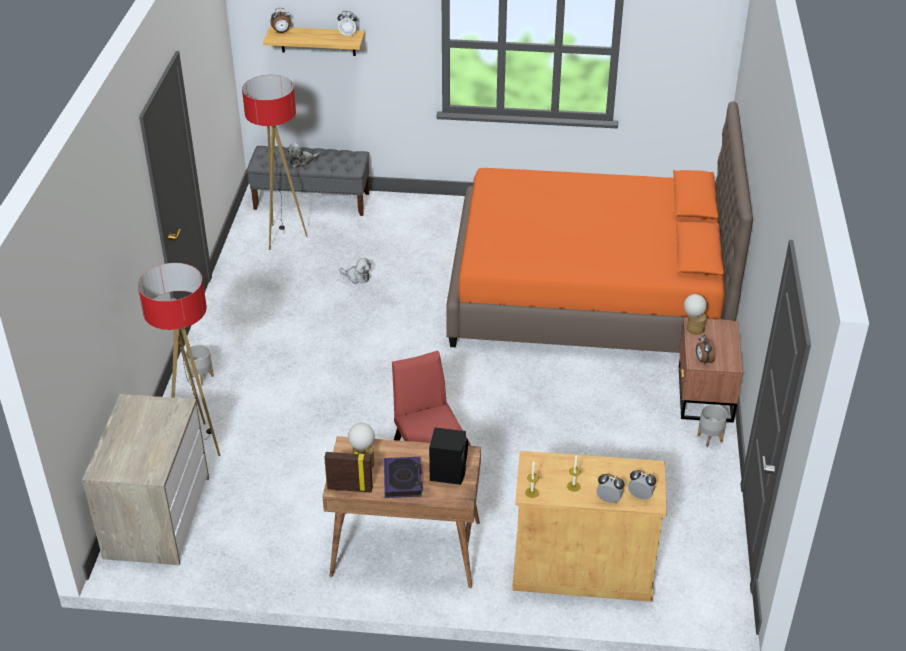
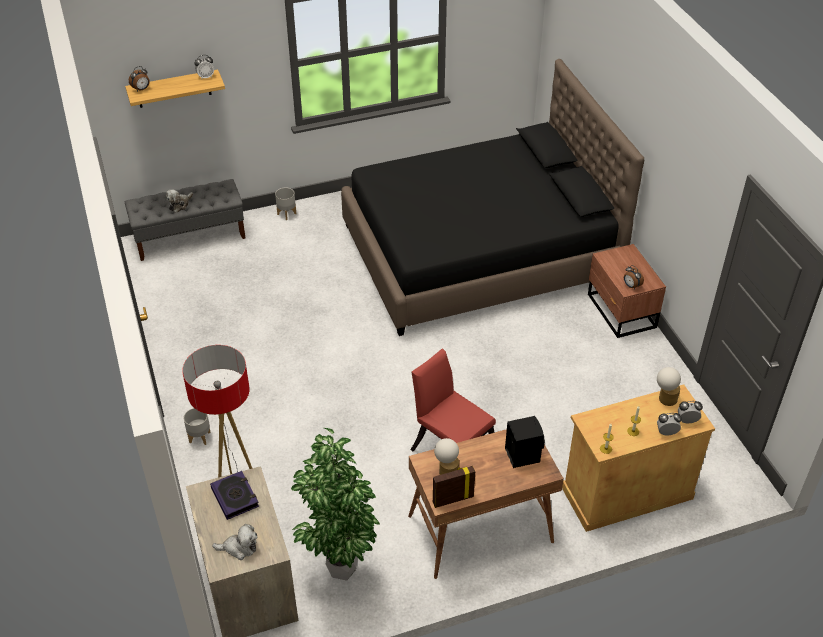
camera: 25 degrees left, 5 degrees up
floor lamp [242,75,307,250] -> none
plush toy [339,258,371,284] -> plush toy moved to [212,524,257,560]
book [384,457,422,498] -> book moved to [210,471,259,520]
orange bed [446,101,753,353] -> black bed [341,59,644,336]
table lamp [684,294,707,335] -> table lamp moved to [657,367,681,406]
grey planter [697,404,727,447] -> grey planter moved to [275,188,296,220]
none -> potted plant [291,428,380,581]

